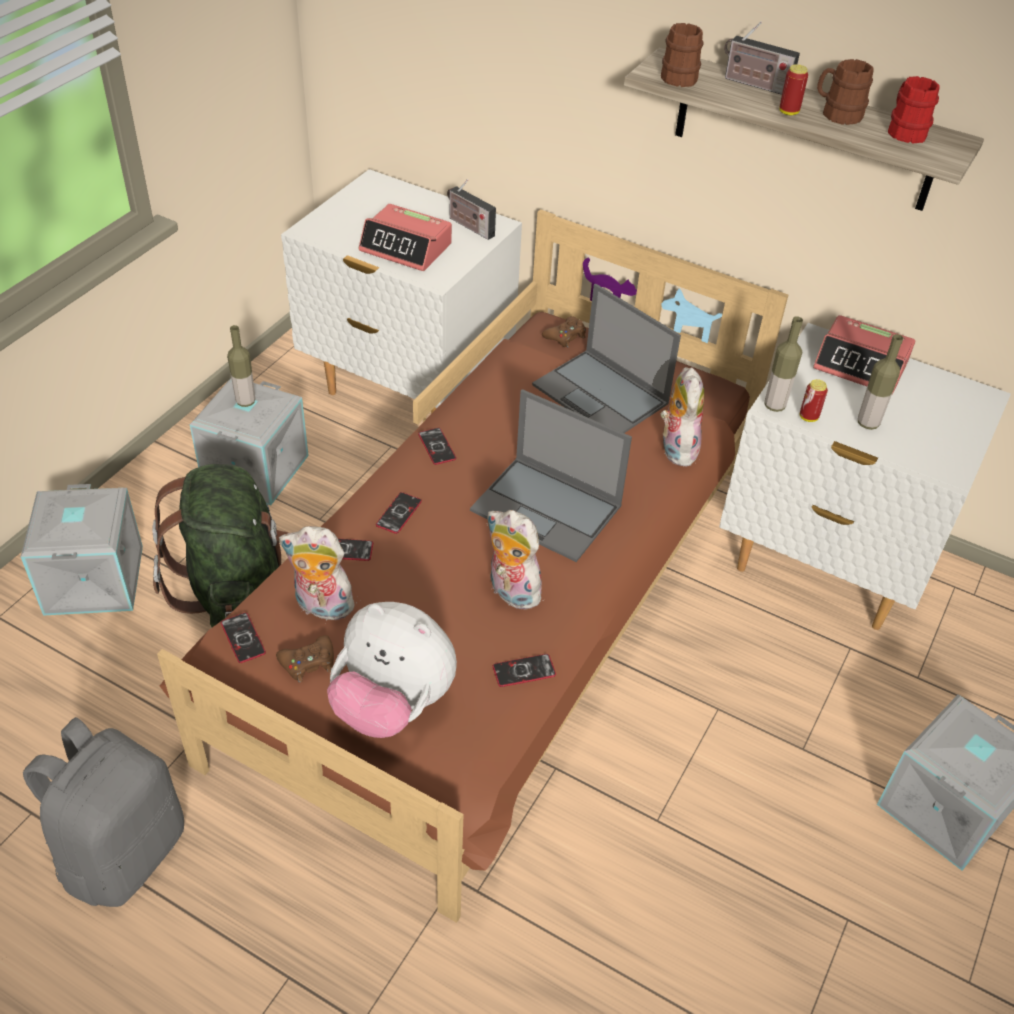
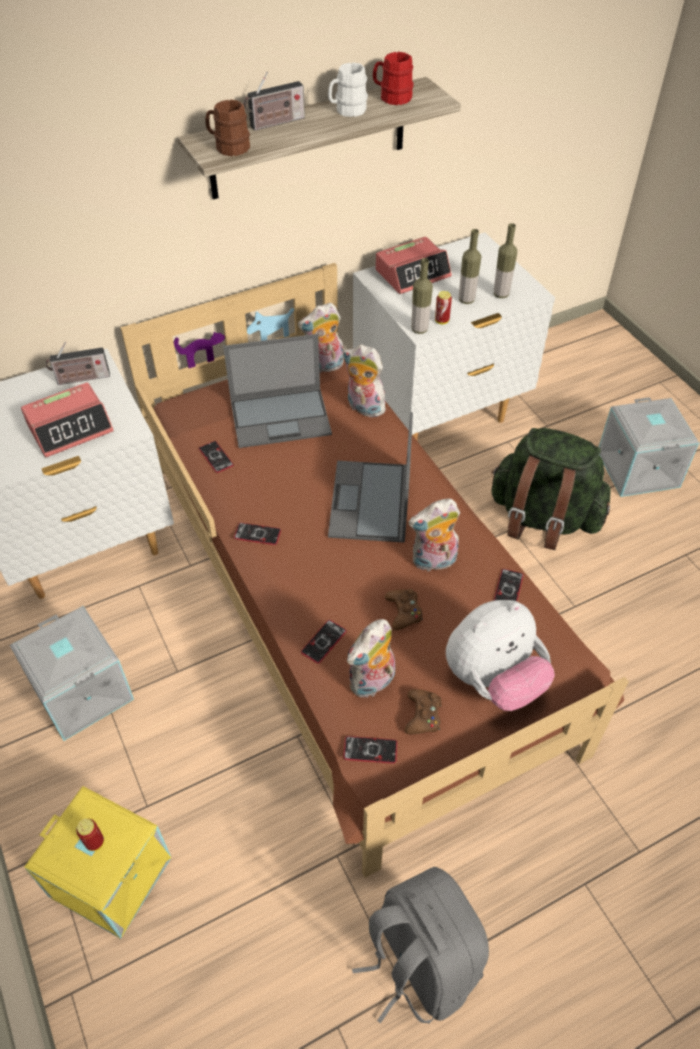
camera: 55 degrees left, 5 degrees up
grey storage box [21,484,143,616] -> yellow storage box [24,786,171,939]
green backpack [152,464,288,627] -> green backpack moved to [491,428,611,550]
bottle [227,325,255,407] -> bottle moved to [494,223,517,298]
phone [376,492,422,534] -> phone moved to [199,441,234,473]
laptop [470,389,632,562] -> laptop turned 120 degrees clockwise [328,412,413,542]
brown game controller [542,316,586,348] -> brown game controller moved to [385,589,423,630]
can [779,64,808,115] -> can moved to [76,819,104,851]
brown mug [817,59,874,125] -> white mug [328,63,368,117]
none -> plush toy [298,303,343,373]

